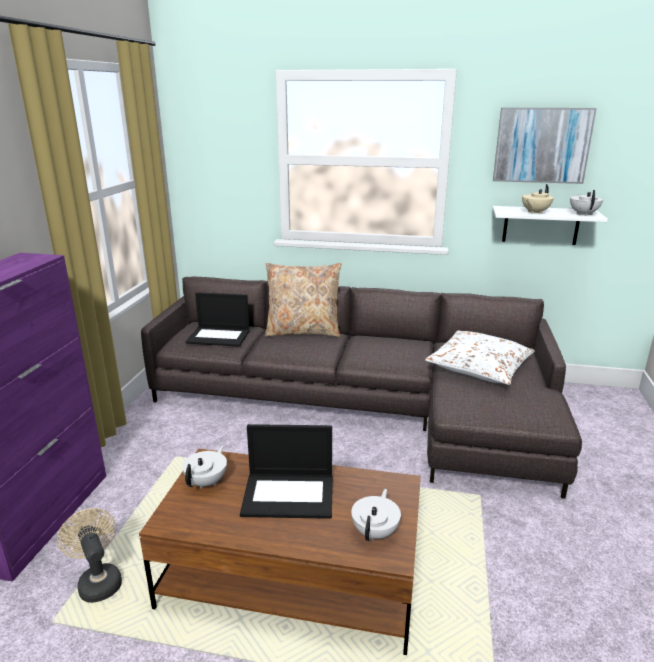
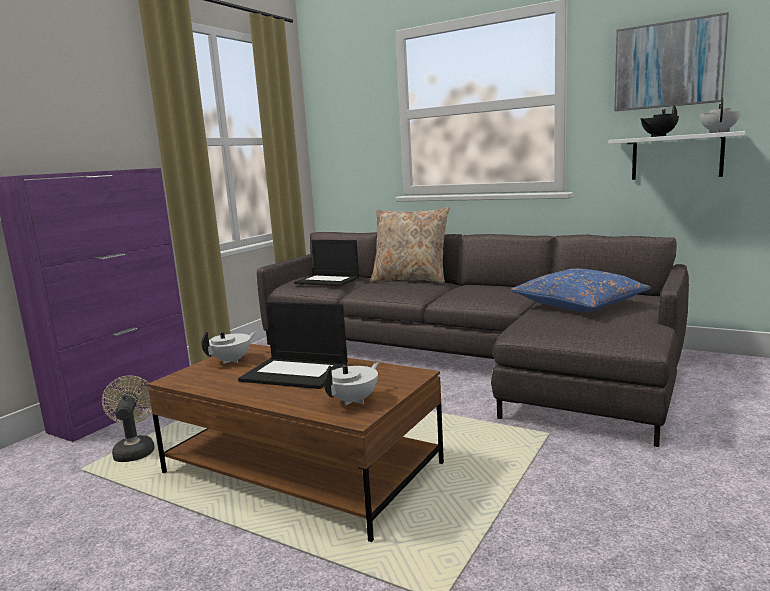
camera: 20 degrees right, 10 degrees down
white pillow [425,330,535,385] -> blue pillow [510,268,651,312]
beige teapot [522,184,554,214] -> black teapot [640,104,679,137]

